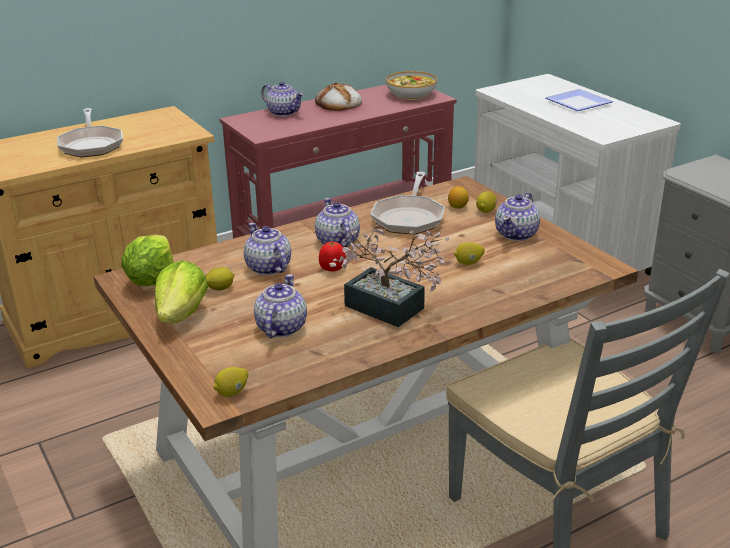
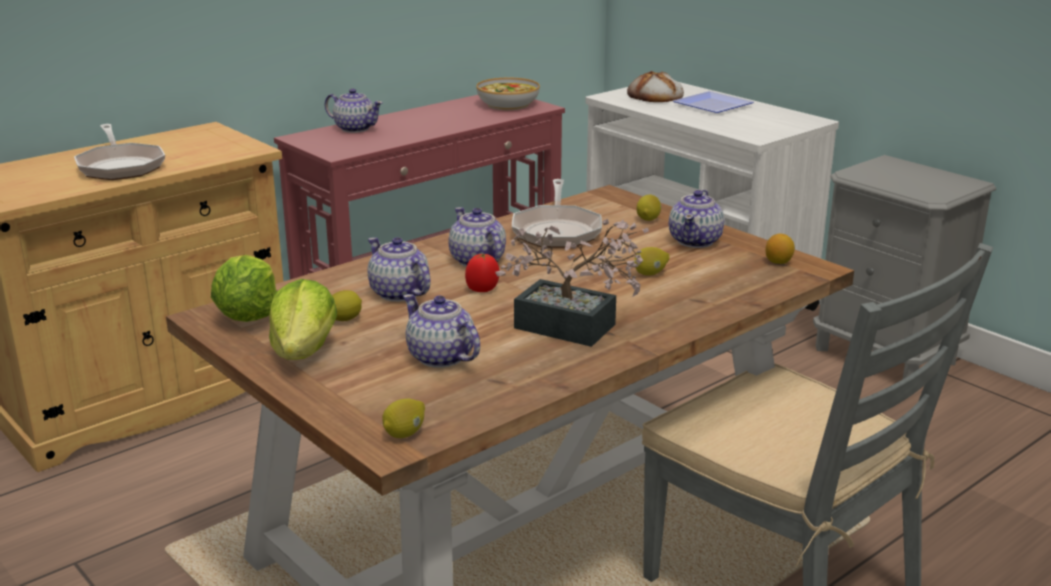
camera: 10 degrees left, 5 degrees down
teapot [254,274,307,338] -> teapot turned 45 degrees counterclockwise [403,294,480,368]
bread [315,83,362,111] -> bread moved to [627,71,684,102]
lemon [448,186,469,209] -> lemon moved to [766,234,795,264]

